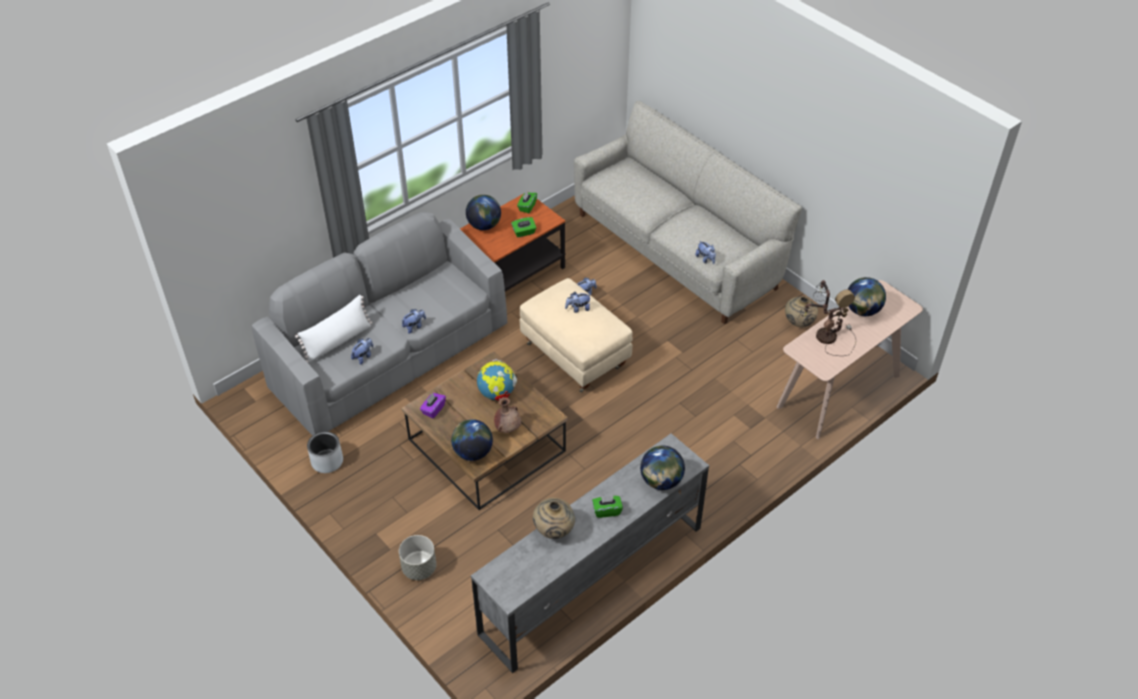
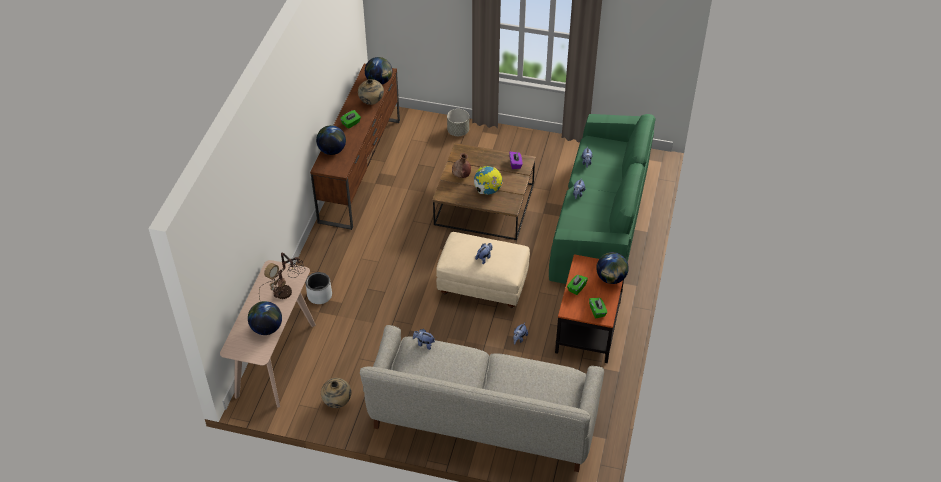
camera: 145 degrees right, 0 degrees up
grey sofa [252,212,507,436] -> green sofa [549,114,656,284]
white pillow [295,295,372,363] -> none
grey planter [307,431,343,473] -> grey planter moved to [305,272,332,304]
globe [451,419,493,461] -> globe moved to [365,57,392,84]
grey tv stand [471,433,709,673] -> brown tv stand [310,64,400,230]

